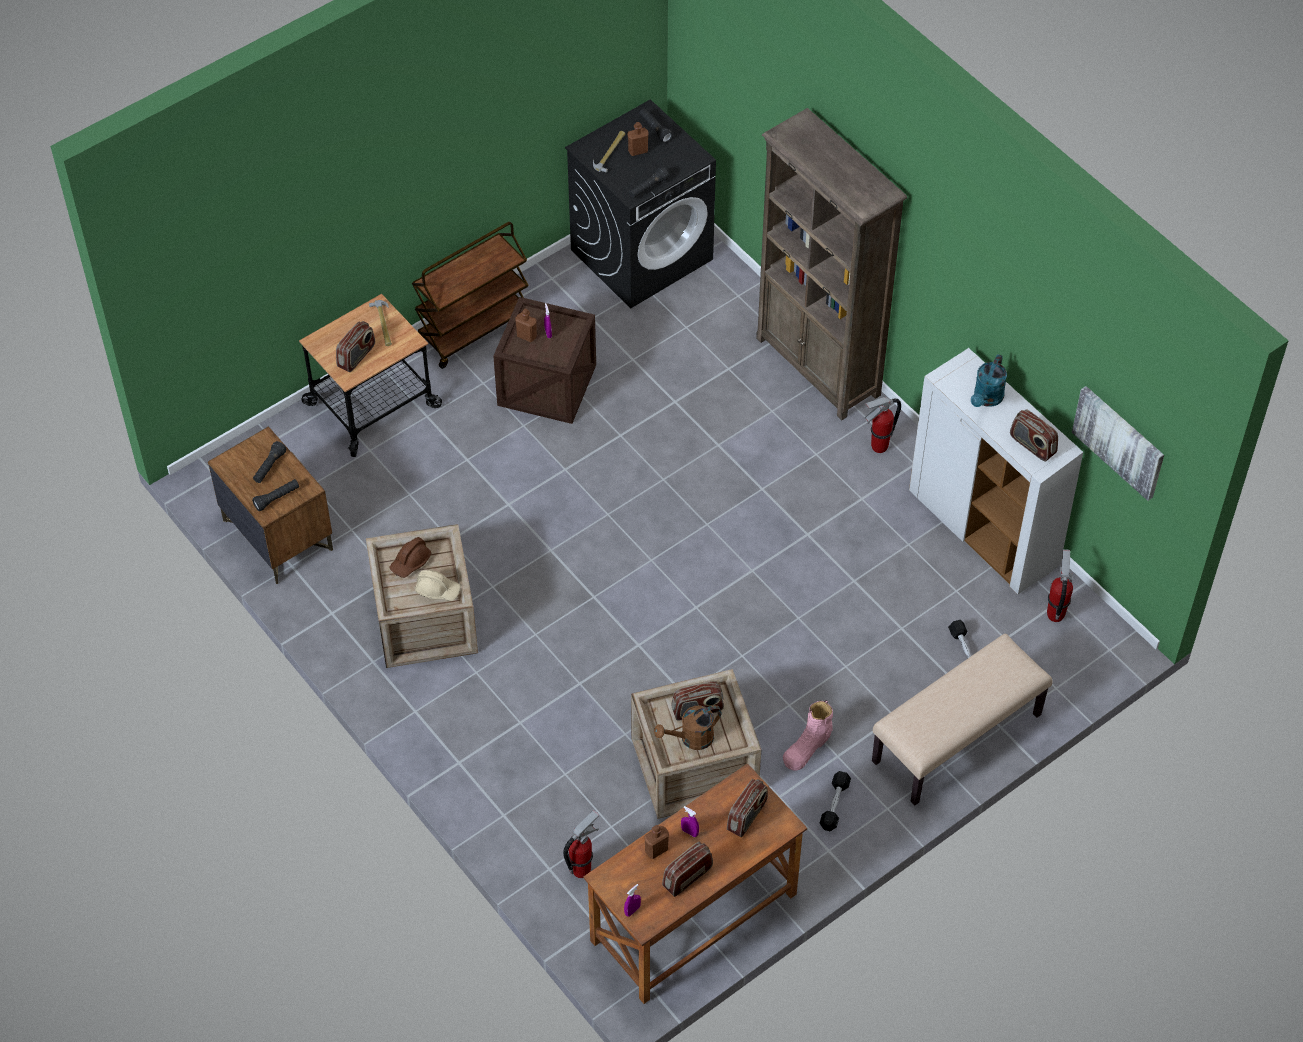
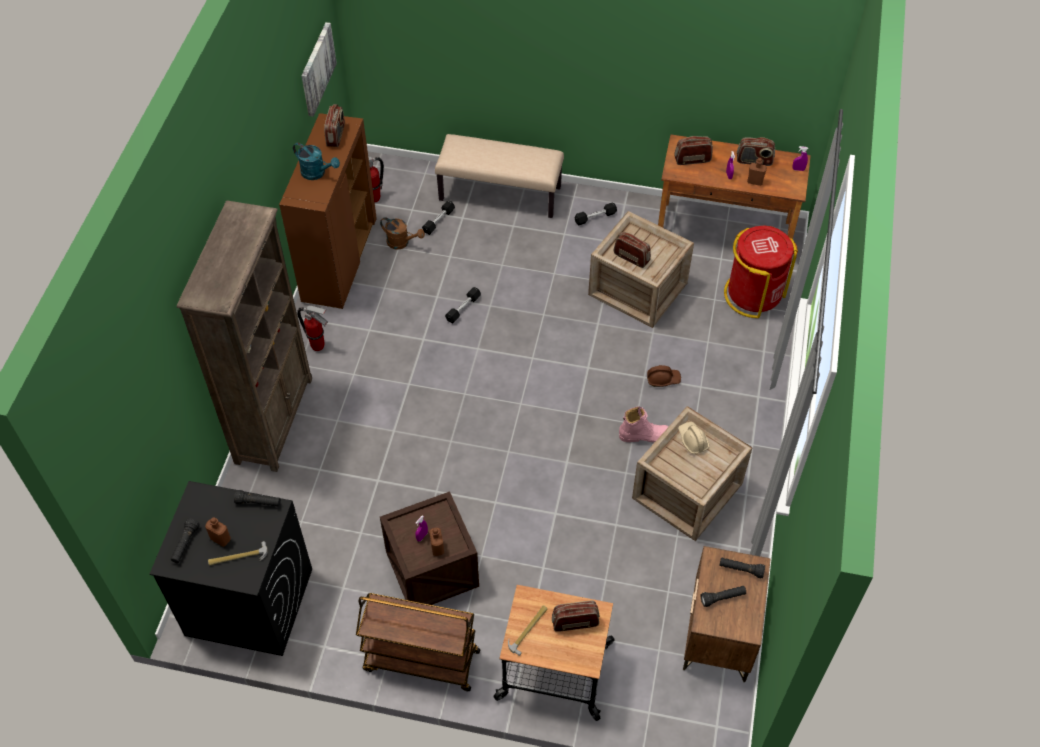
camera: 130 degrees left, 0 degrees up
brown hard hat [390,537,431,578] -> brown hard hat moved to [647,365,681,387]
fire extinguisher [563,810,599,878] -> red trash can [724,225,798,318]
brown watering can [654,705,722,750] -> brown watering can moved to [380,217,425,250]
pink boot [783,700,833,770] -> pink boot moved to [619,407,669,442]
white cabinet [909,348,1083,594] -> brown cabinet [279,113,377,309]
turquoise watering can [971,354,1007,407] -> turquoise watering can turned 45 degrees clockwise [293,143,340,180]
none -> black dumbbell [445,287,481,324]

